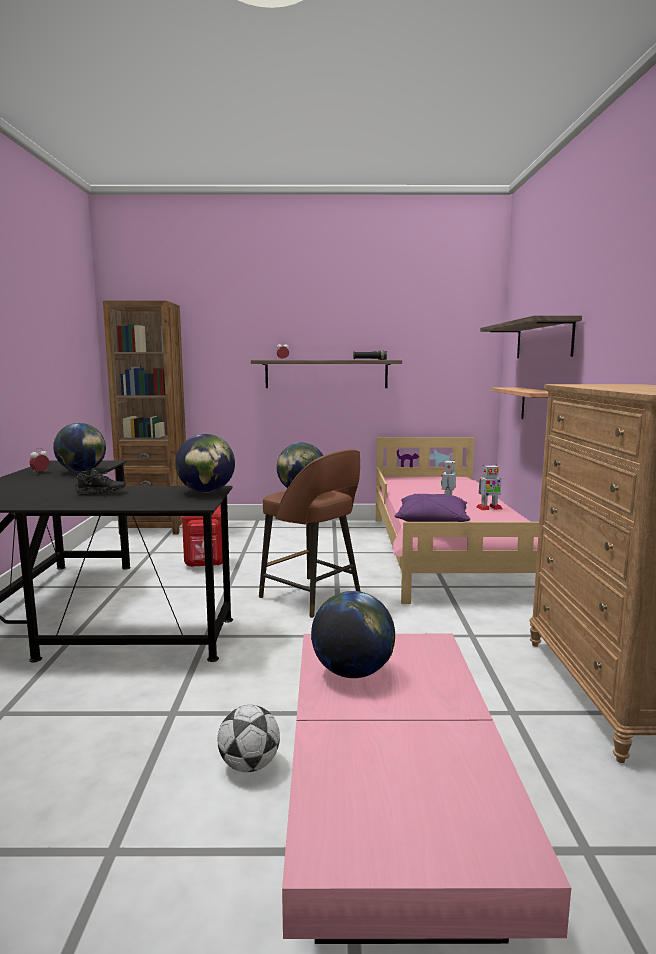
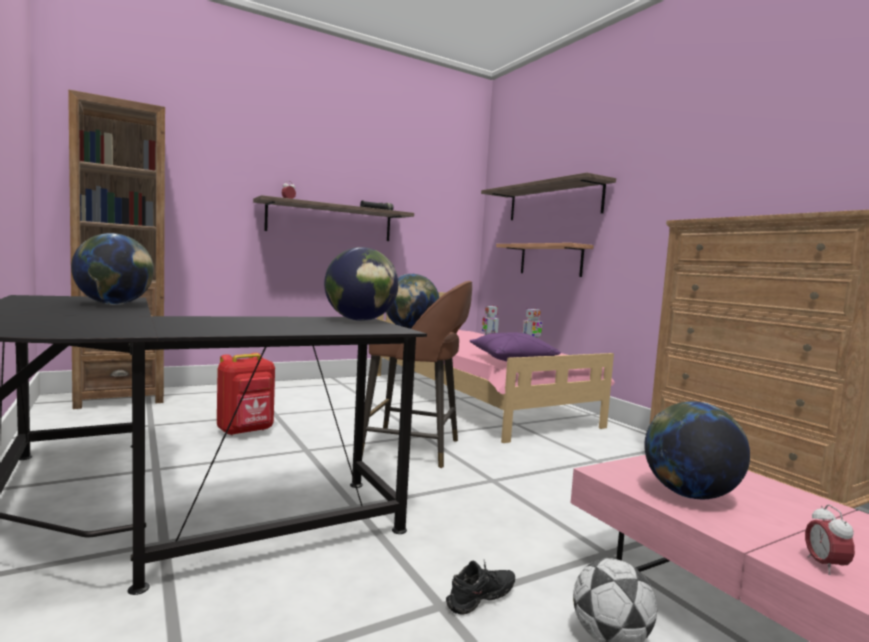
camera: 30 degrees left, 5 degrees down
alarm clock [29,448,50,473] -> alarm clock moved to [805,504,855,575]
black shoe [75,468,126,495] -> black shoe moved to [446,561,515,615]

